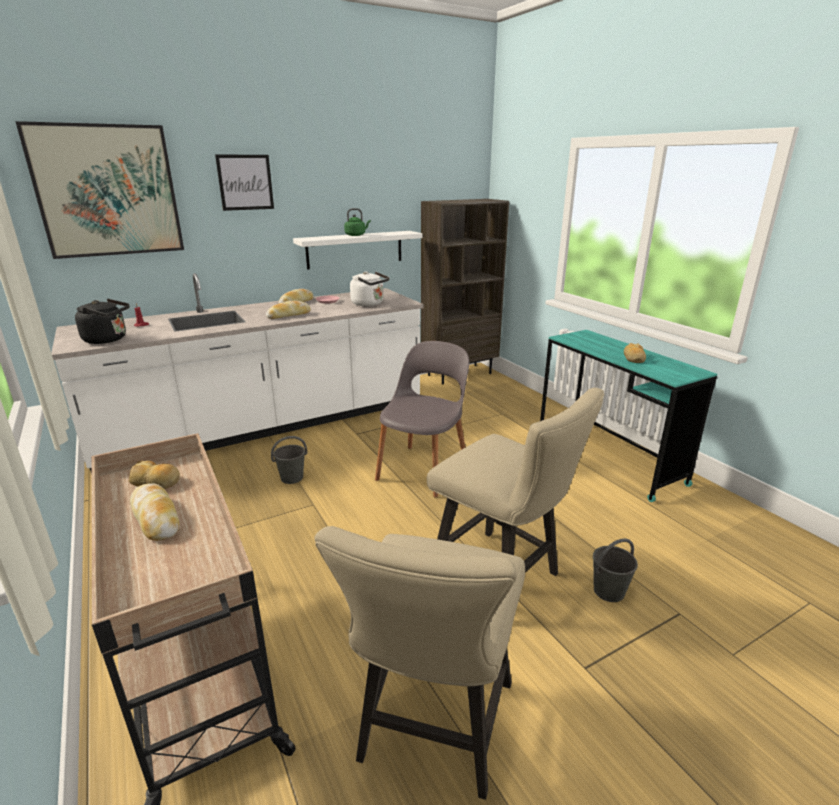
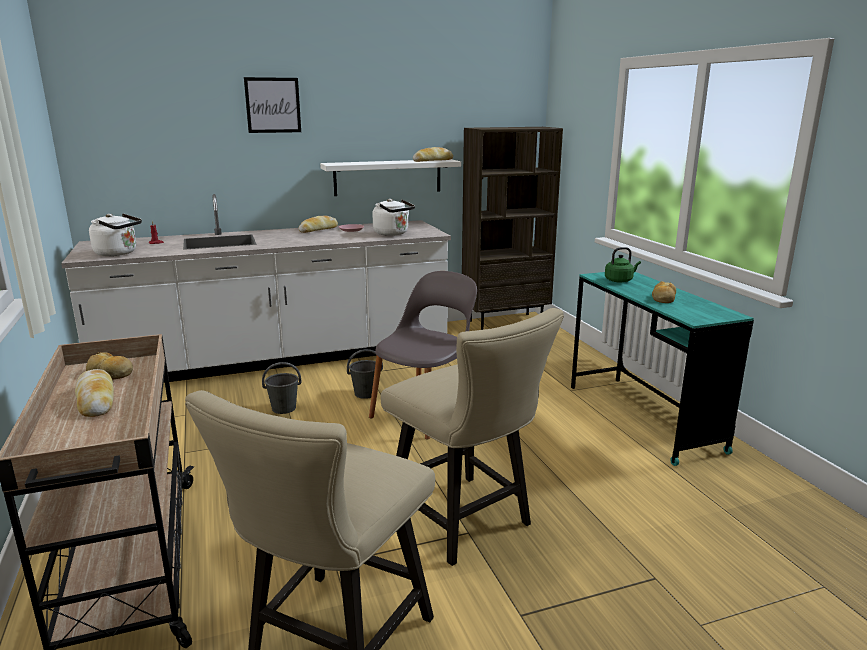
camera: 10 degrees right, 5 degrees down
picture [15,121,184,259] -> none
black kettle [75,299,130,344] -> white kettle [89,213,142,256]
bread [266,301,311,319] -> bread moved to [413,147,453,162]
green kettle [344,208,371,236] -> green kettle moved to [605,247,641,283]
grey bucket [593,538,638,602] -> grey bucket moved to [347,349,383,399]

